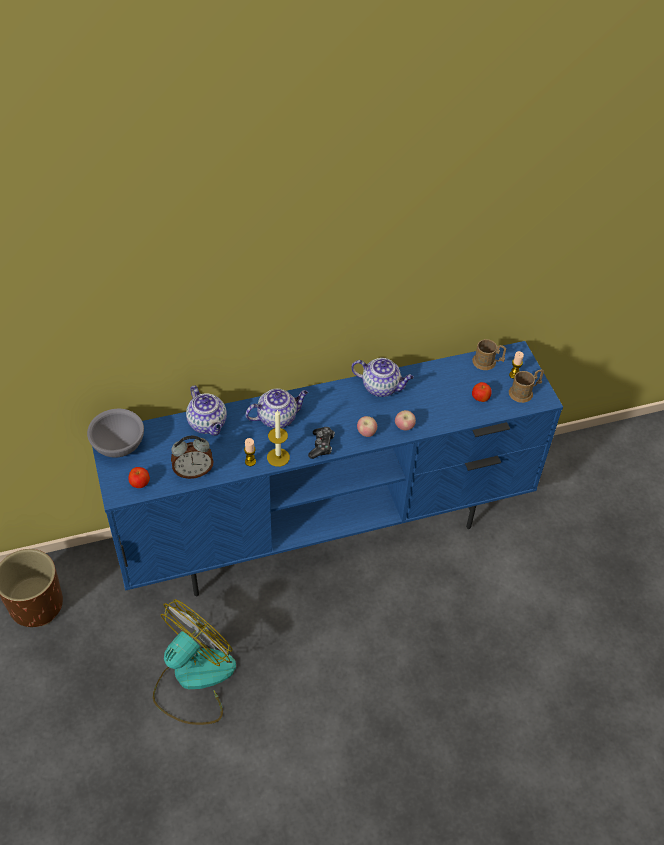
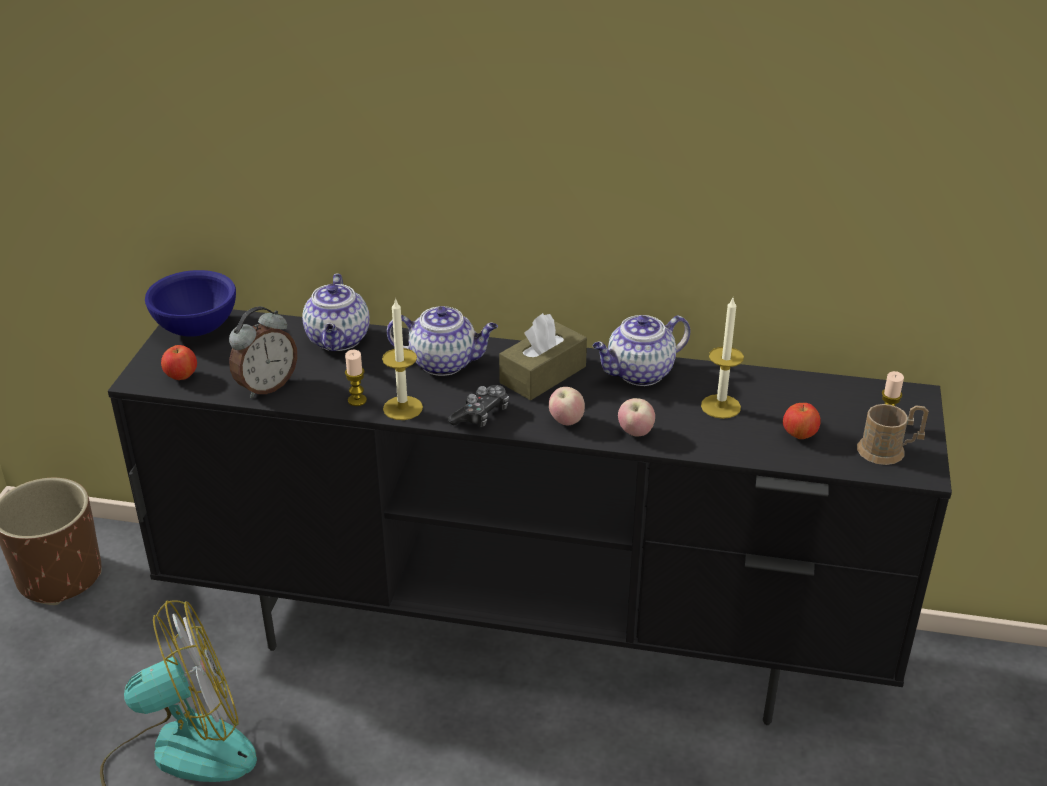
camera: 30 degrees right, 15 degrees down
grey bowl [87,409,144,458] -> blue bowl [145,270,236,337]
blue tv stand [92,341,563,596] -> black tv stand [108,309,952,725]
alarm clock [171,436,214,479] -> alarm clock turned 60 degrees counterclockwise [229,306,297,398]
teapot [352,358,414,397] -> teapot turned 105 degrees clockwise [593,315,690,386]
brown mug [472,339,506,370] -> none
none -> brown tissue box [499,313,587,400]
none -> candle [701,298,744,419]

